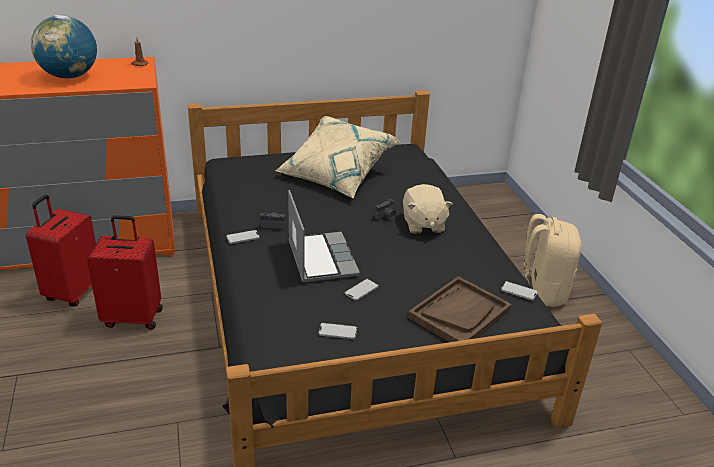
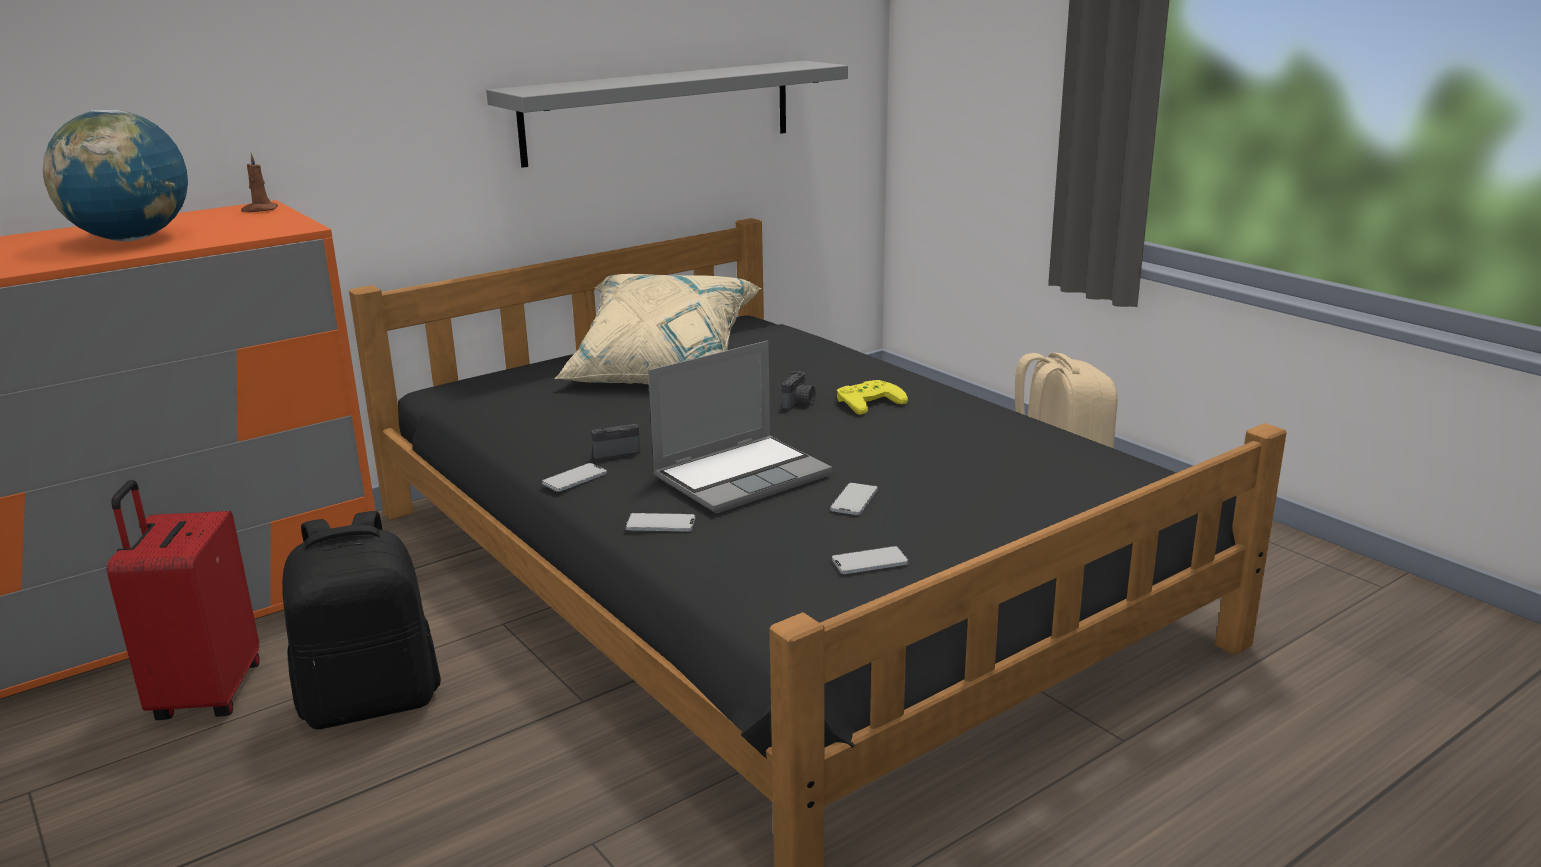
camera: 20 degrees left, 10 degrees down
red suitcase [87,215,163,330] -> black backpack [282,511,441,729]
laptop [288,190,360,282] -> laptop turned 90 degrees clockwise [648,340,832,513]
beige plush toy [403,184,453,234] -> yellow game controller [837,380,908,415]
brown tray [408,276,512,342] -> none
phone [501,281,538,300] -> phone moved to [625,513,695,532]
none -> grey shelf [486,61,848,168]

